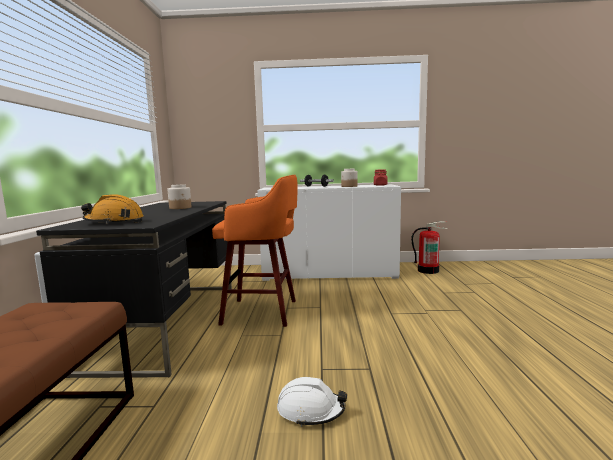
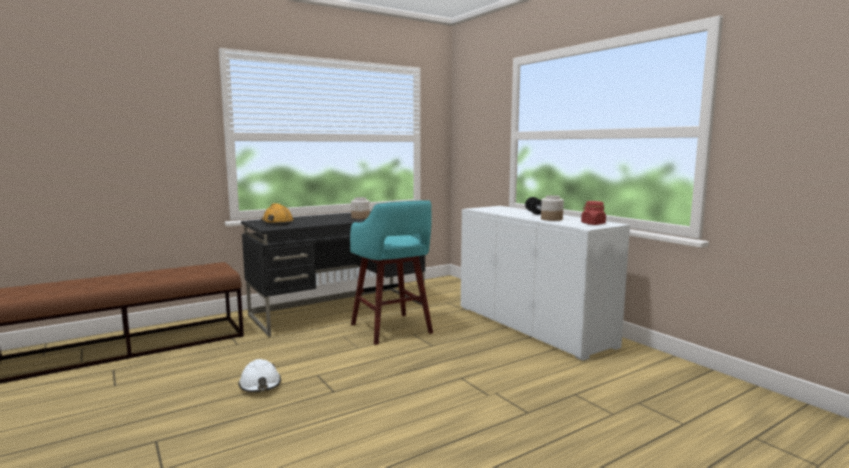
camera: 55 degrees right, 0 degrees up
orange stool [212,175,298,327] -> turquoise stool [350,200,433,345]
fire extinguisher [411,221,448,274] -> none

